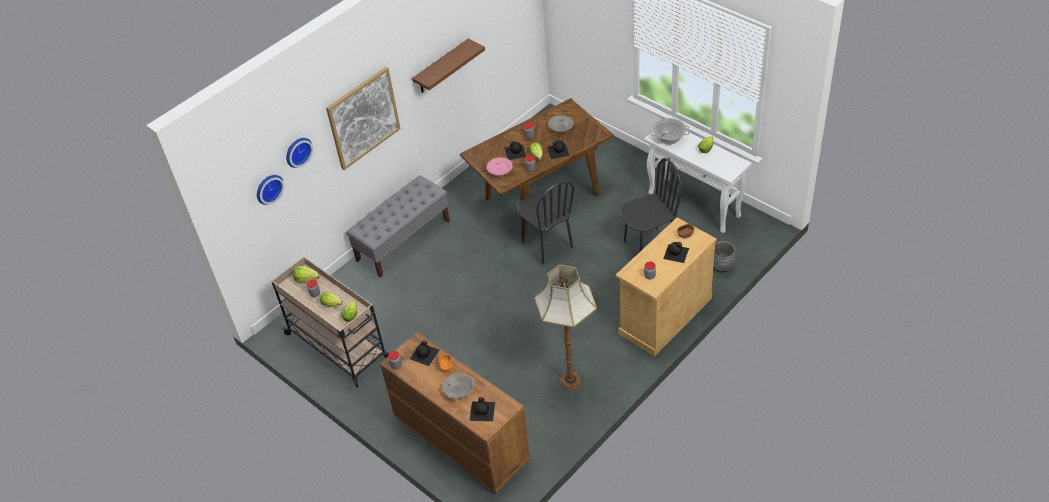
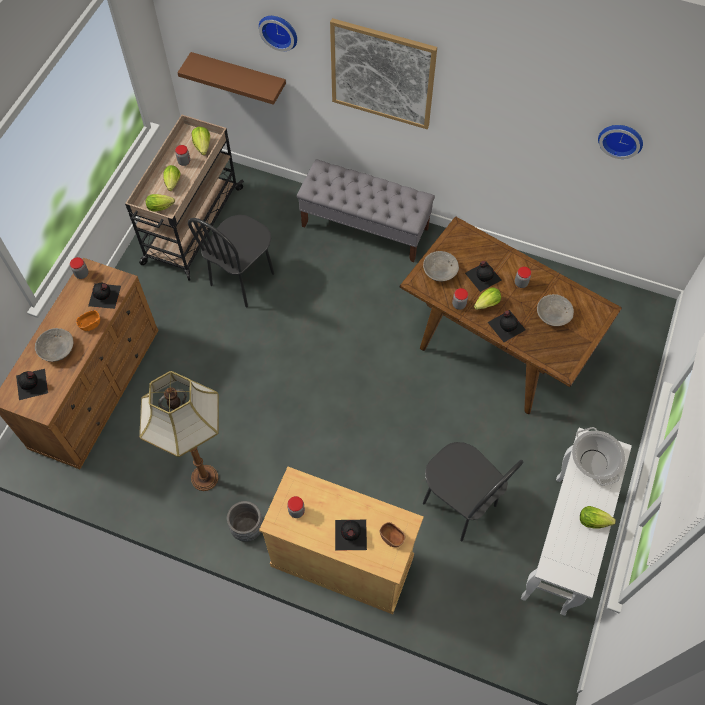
camera: 65 degrees right, 15 degrees up
wall clock [257,175,284,205] -> wall clock moved to [598,125,643,159]
brown shelf [412,39,485,93] -> brown shelf moved to [177,52,286,105]
pink bowl [487,158,513,176] -> grey bowl [423,251,459,281]
black chair [517,181,575,264] -> black chair moved to [188,215,274,308]
grey planter [713,241,736,273] -> grey planter moved to [227,501,263,542]

